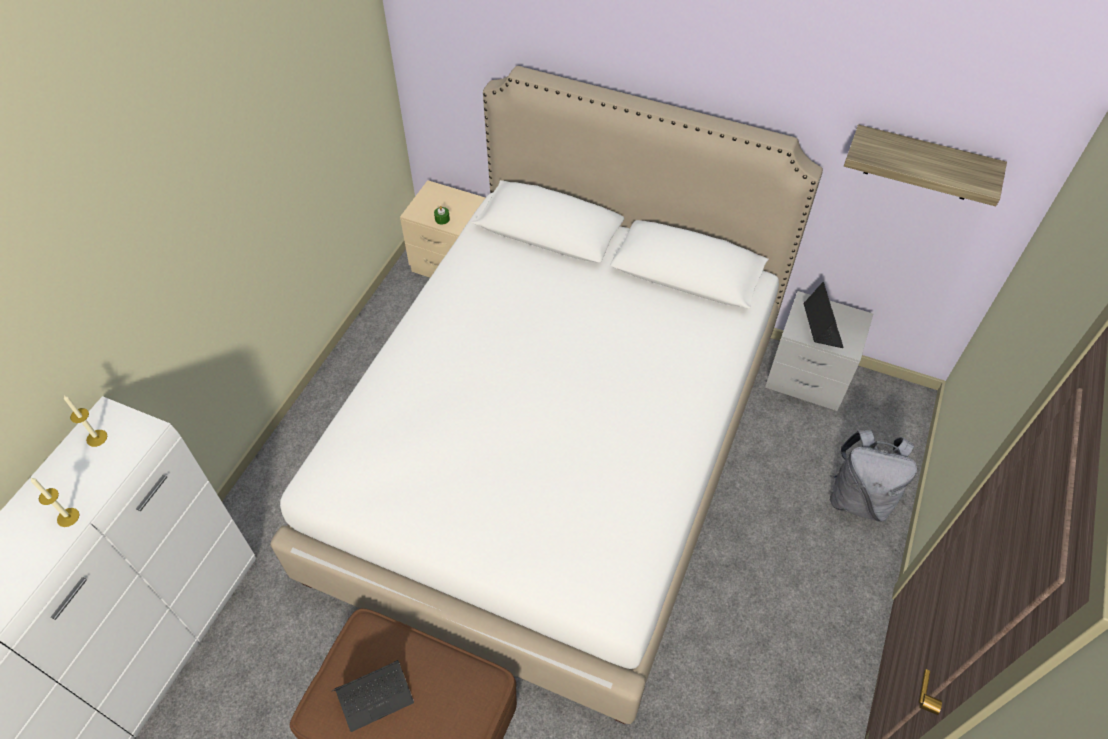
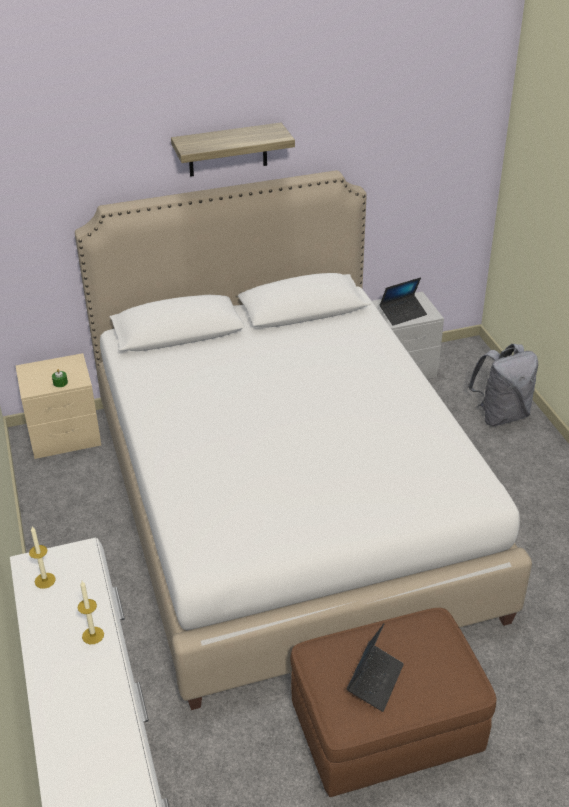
camera: 40 degrees left, 15 degrees down
laptop [804,282,844,348] -> laptop turned 105 degrees clockwise [379,277,427,326]
shelf [844,124,1007,206] -> shelf moved to [171,122,295,177]

